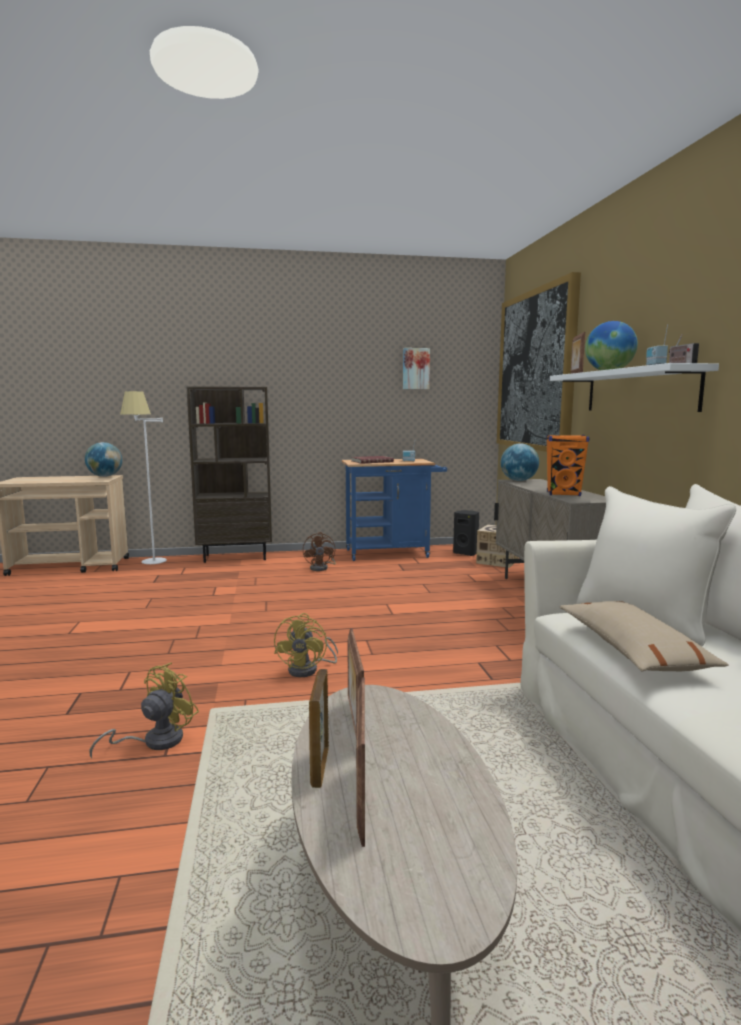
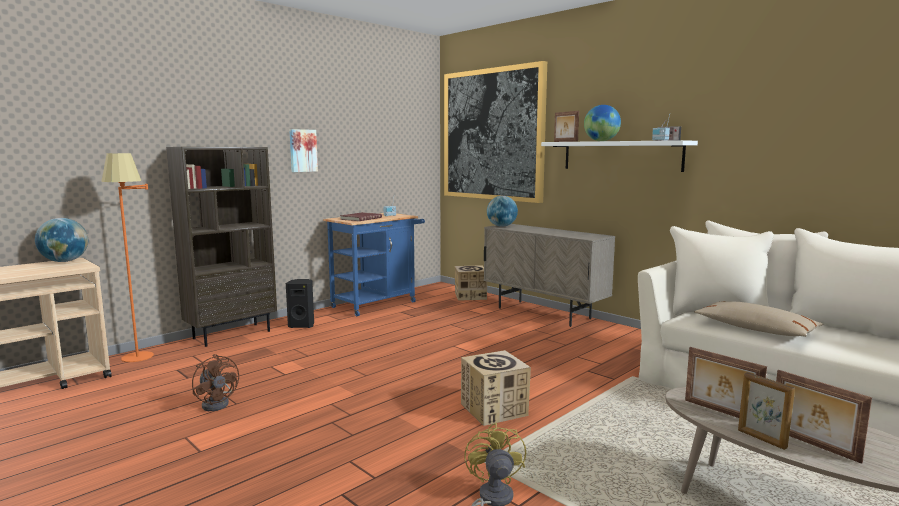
camera: 35 degrees left, 0 degrees up
white floor lamp [120,391,167,564] -> orange floor lamp [101,153,154,362]
yellow fan [274,613,338,677] -> cardboard box [461,350,531,426]
brown fan [303,532,336,571] -> brown fan moved to [192,354,239,411]
picture [403,348,430,389] -> picture moved to [289,129,318,172]
black speaker [453,510,479,556] -> black speaker moved to [286,279,314,328]
orange speaker [546,435,589,496] -> none

